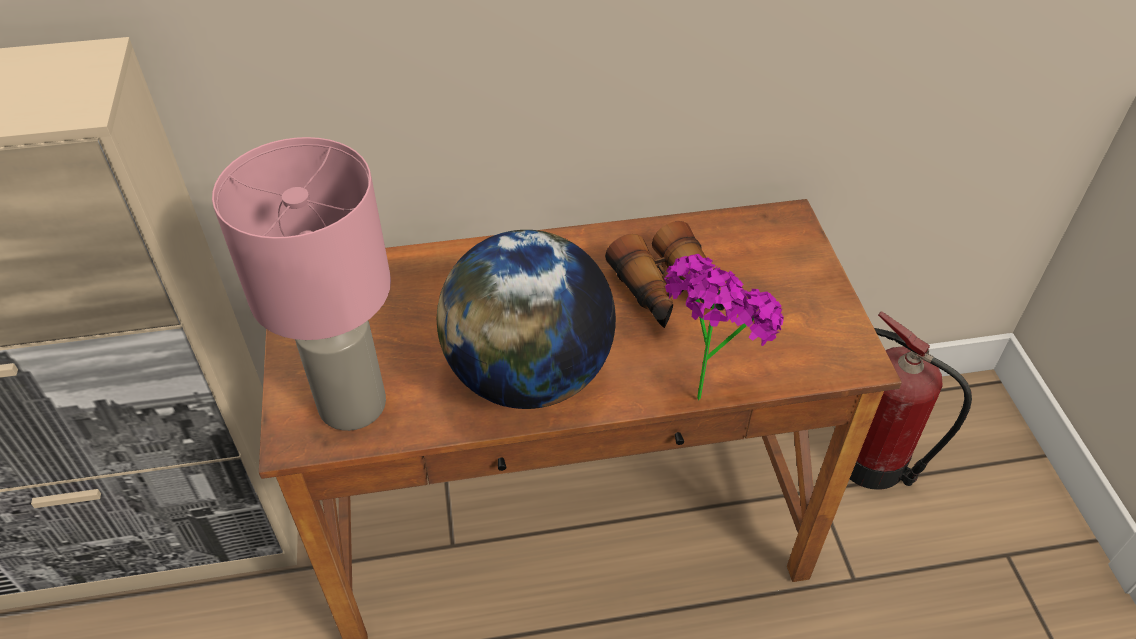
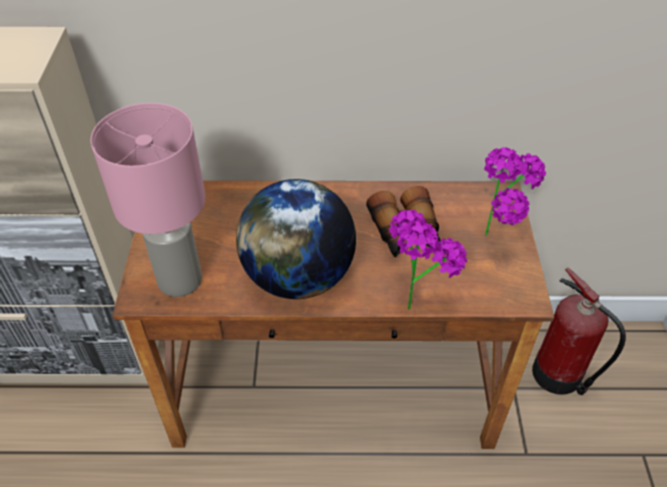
camera: 10 degrees right, 0 degrees up
none -> potted plant [484,147,546,236]

